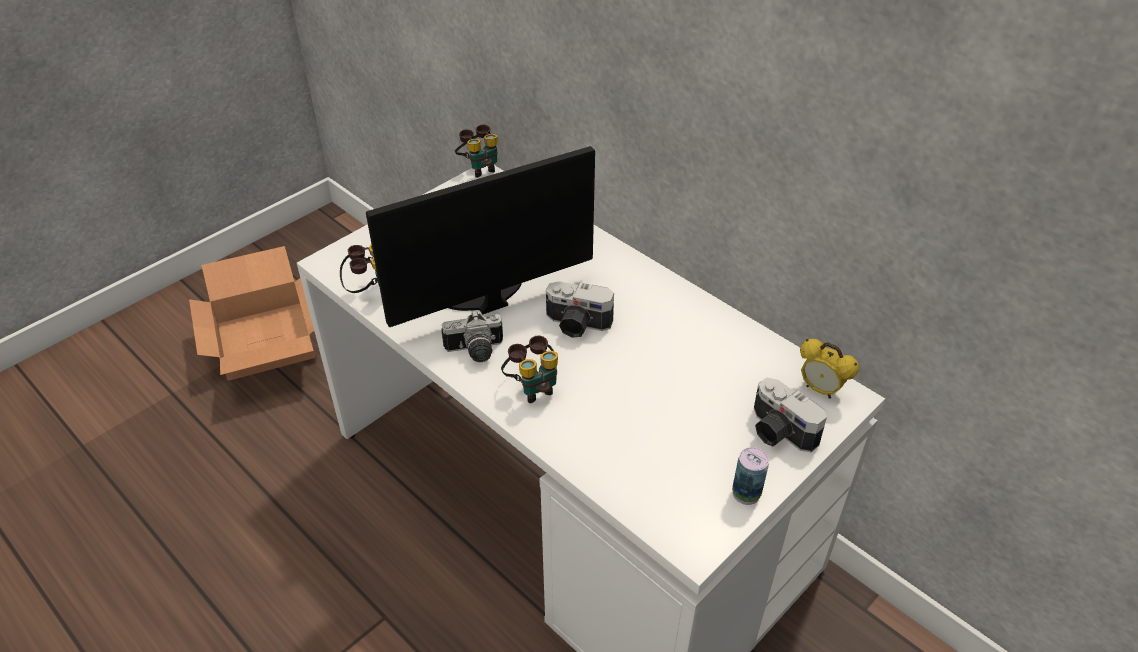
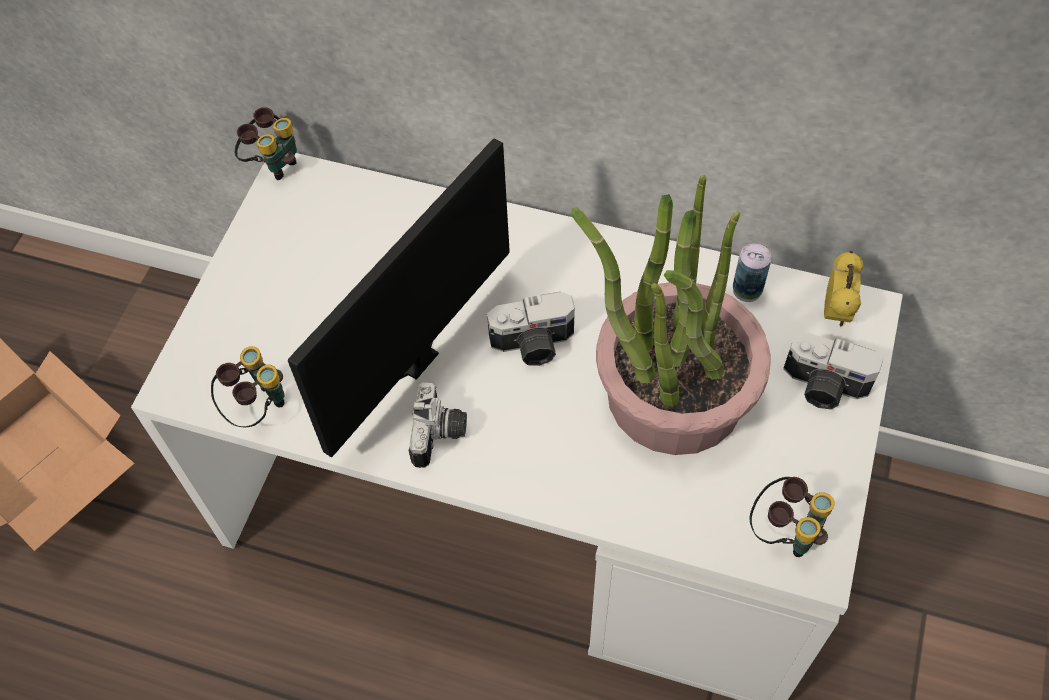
camera: 25 degrees left, 15 degrees up
camera [441,310,503,362] -> camera turned 45 degrees counterclockwise [409,382,467,468]
binoculars [501,336,558,403] -> binoculars moved to [749,477,835,557]
can [732,447,769,505] -> can moved to [733,244,771,302]
alarm clock [800,339,859,399] -> alarm clock turned 90 degrees counterclockwise [824,251,864,327]
none -> potted plant [571,175,771,455]

